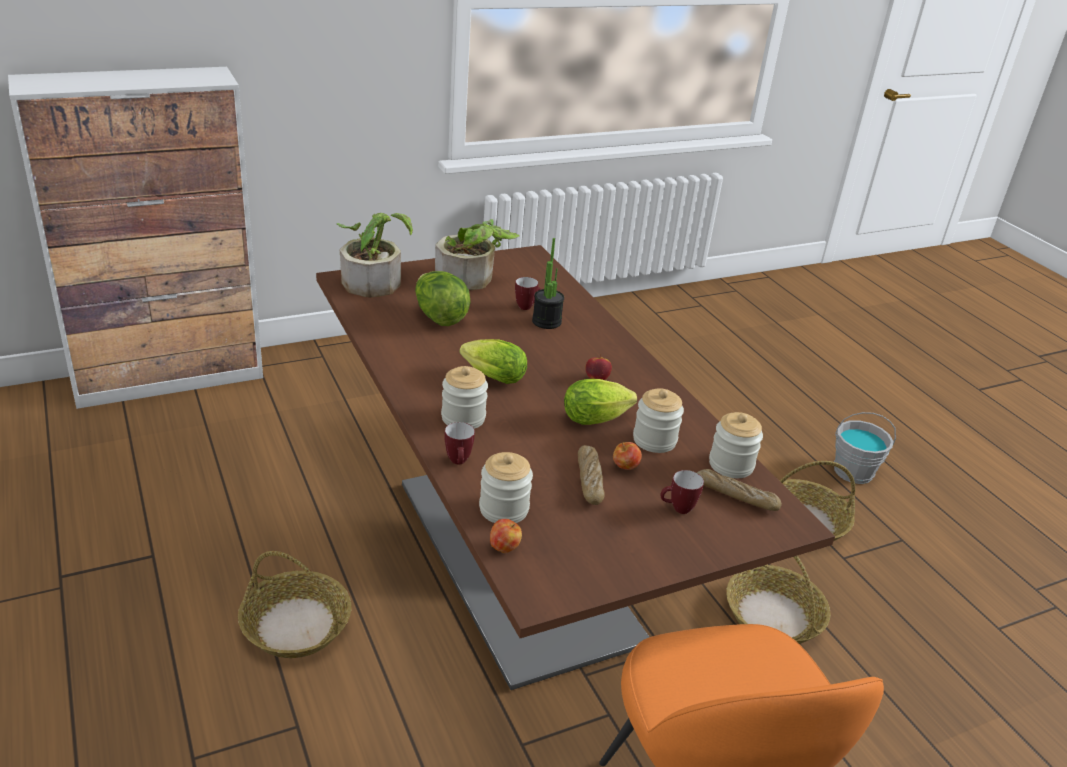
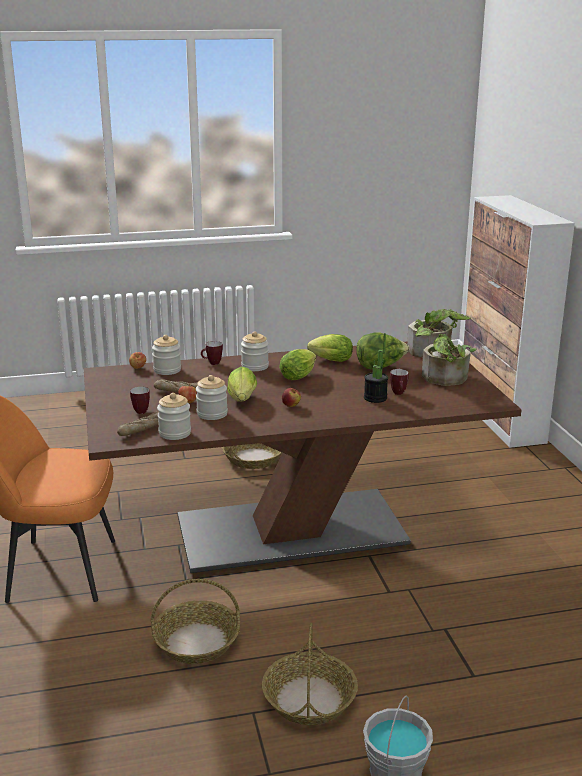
camera: 105 degrees right, 10 degrees down
none -> lettuce [307,334,353,362]

